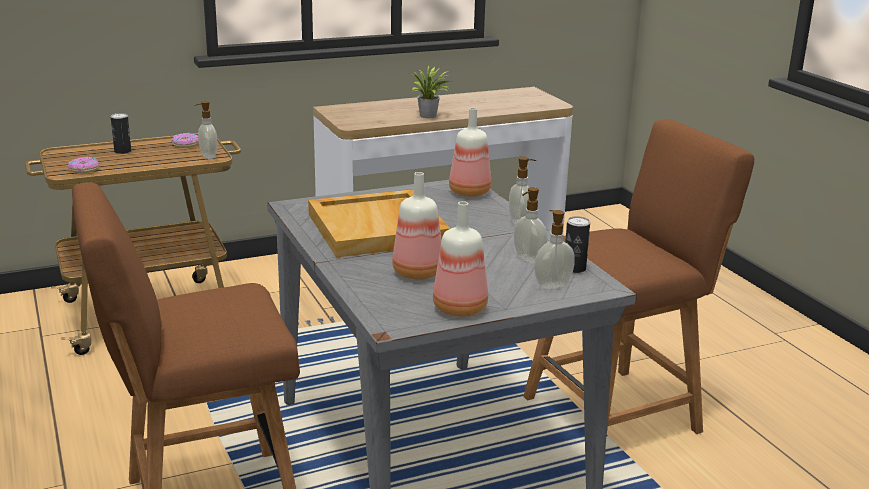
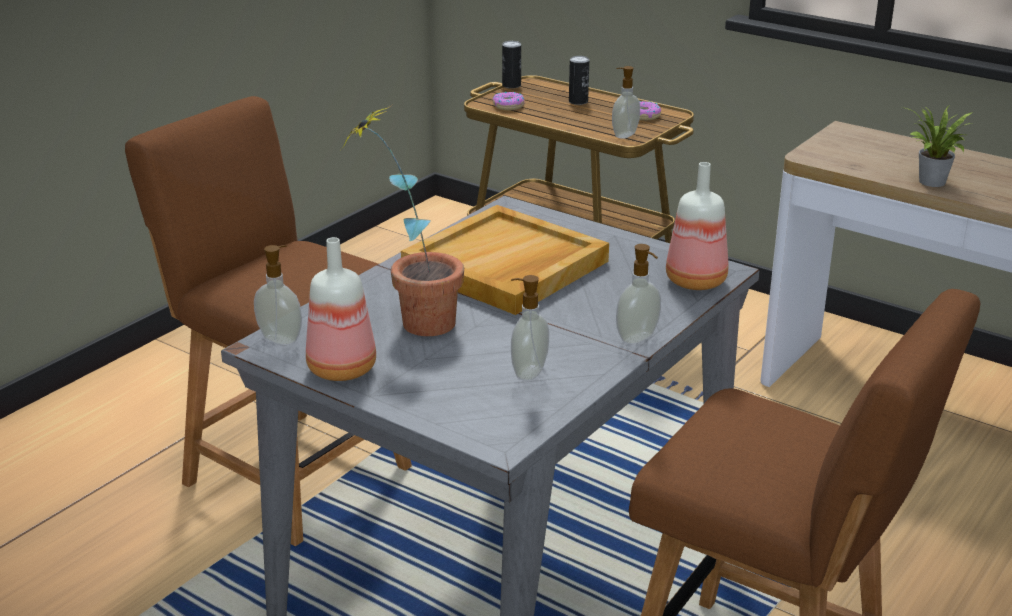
camera: 60 degrees right, 5 degrees up
bottle [392,172,442,280] -> potted plant [343,104,464,336]
soap dispenser [535,210,575,289] -> soap dispenser moved to [254,245,302,345]
can [565,216,590,273] -> can moved to [502,41,521,88]

